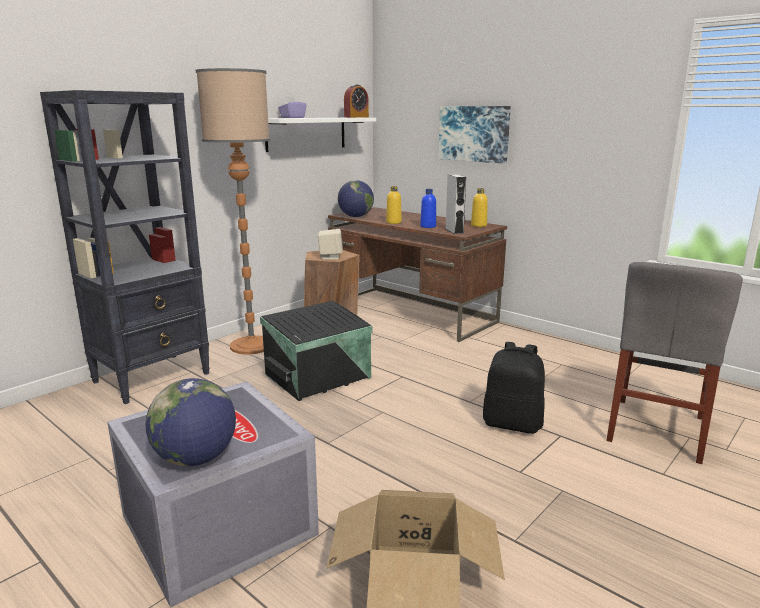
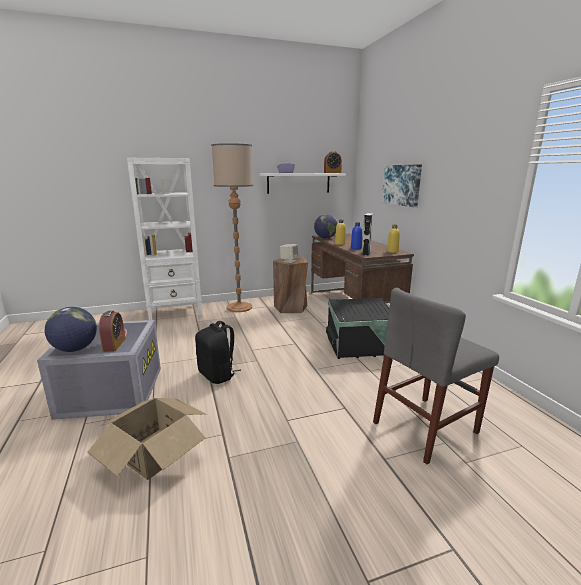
camera: 30 degrees right, 0 degrees up
black bookcase [40,90,210,404] -> white bookcase [127,158,202,320]
black storage box [260,301,373,401] -> black storage box moved to [326,298,389,359]
black backpack [483,342,545,434] -> black backpack moved to [195,321,241,384]
none -> alarm clock [99,311,126,352]

